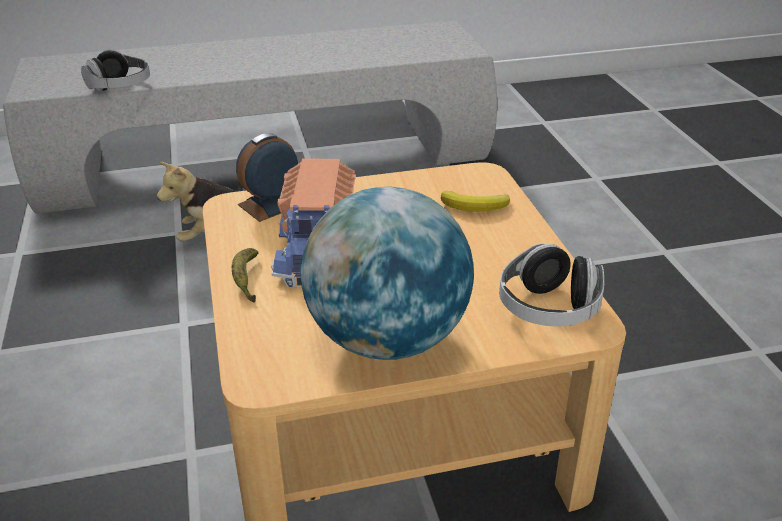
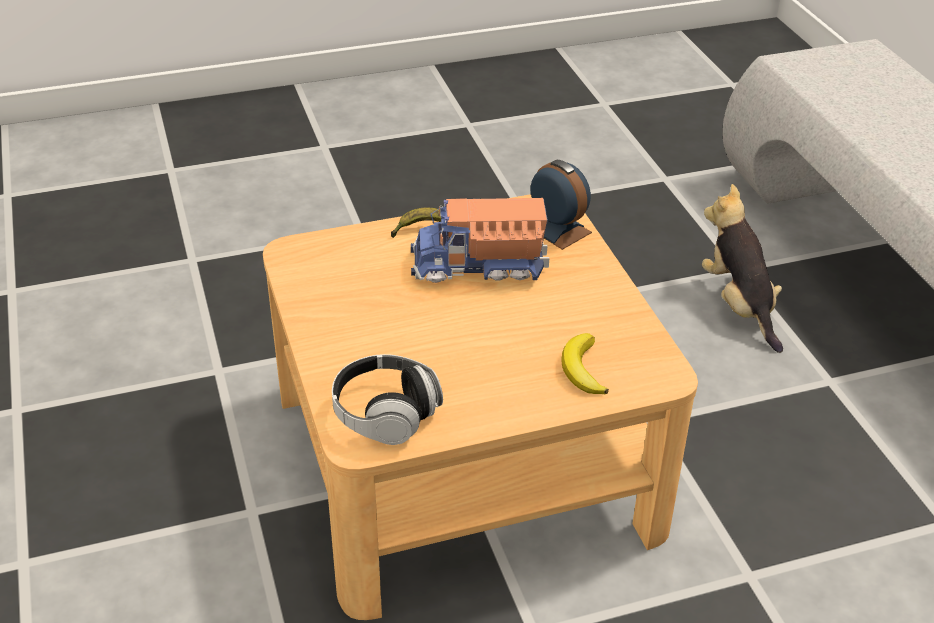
camera: 85 degrees right, 5 degrees up
headphones [81,50,150,91] -> none
globe [301,186,474,360] -> none

